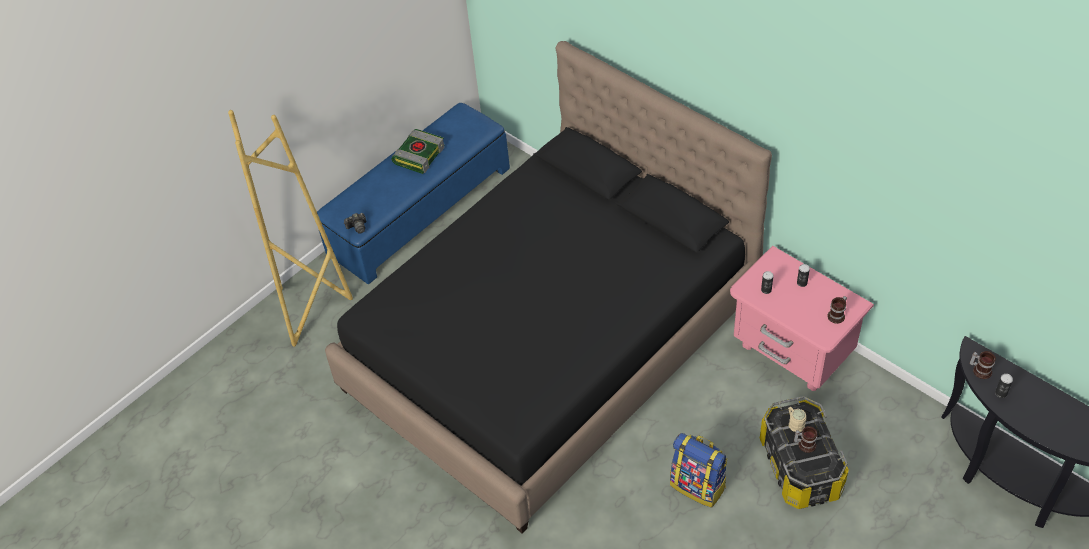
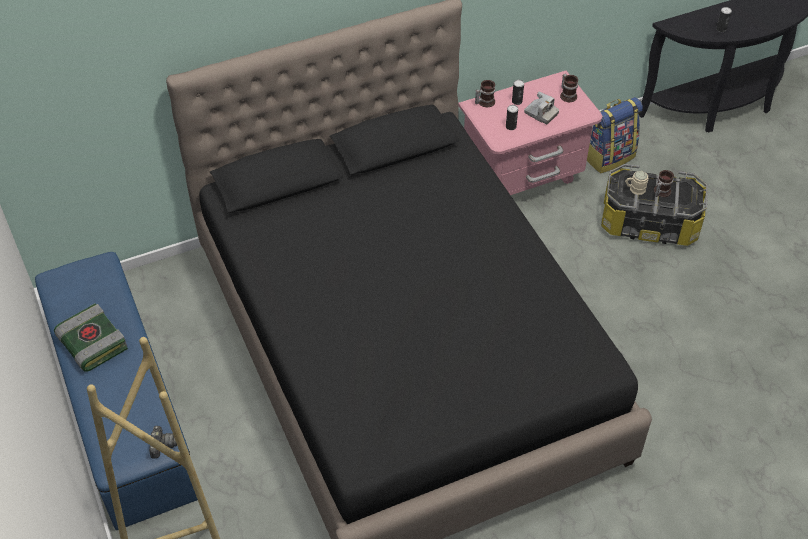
camera: 70 degrees left, 0 degrees up
backpack [670,433,728,508] -> backpack moved to [587,97,643,173]
mug [969,351,996,379] -> mug moved to [475,80,495,107]
none -> camera [524,92,559,124]

